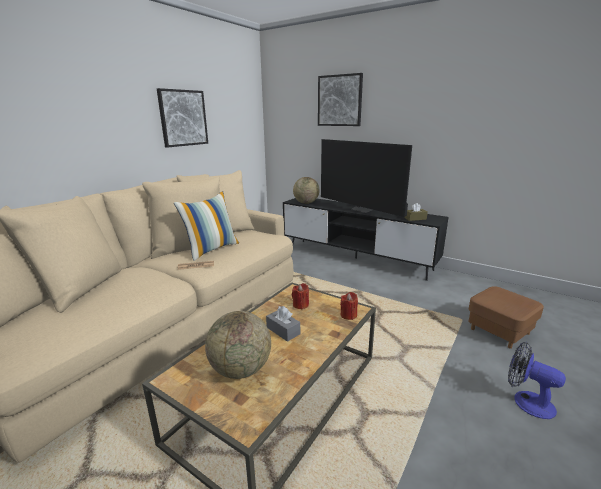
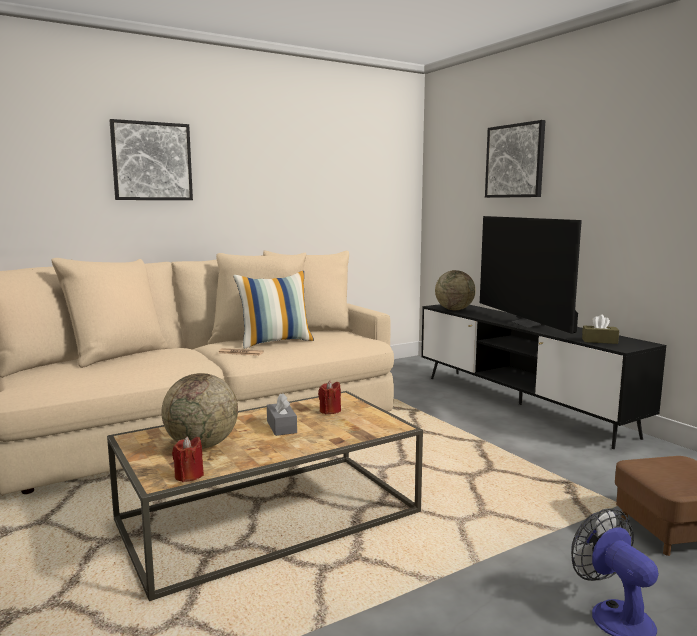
camera: 25 degrees right, 10 degrees down
picture [157,88,208,148] -> picture moved to [110,119,193,200]
red candle [340,292,358,320] -> red candle moved to [172,436,204,482]

